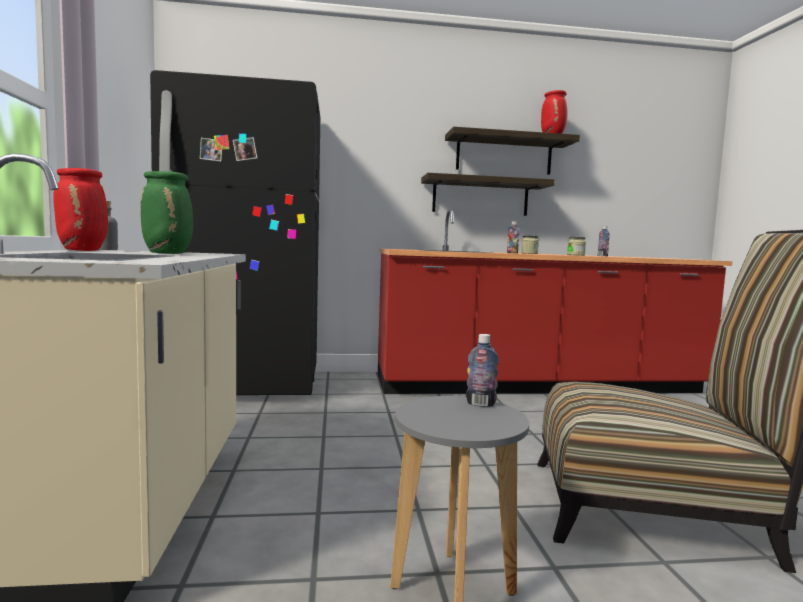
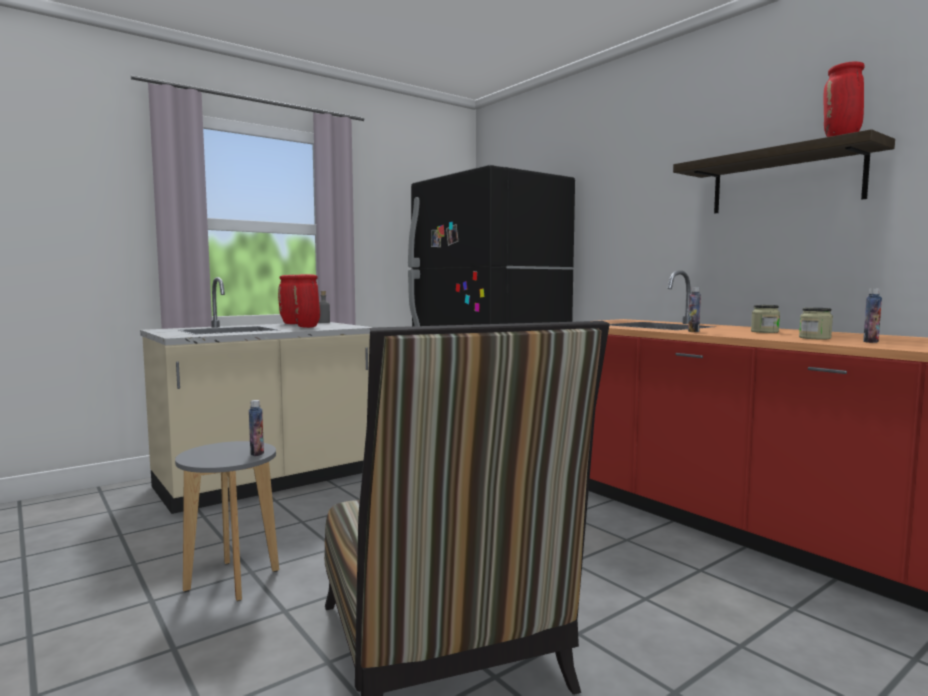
camera: 60 degrees right, 0 degrees up
green vase [140,171,193,254] -> red vase [292,274,320,328]
shelf [421,173,555,216] -> none

